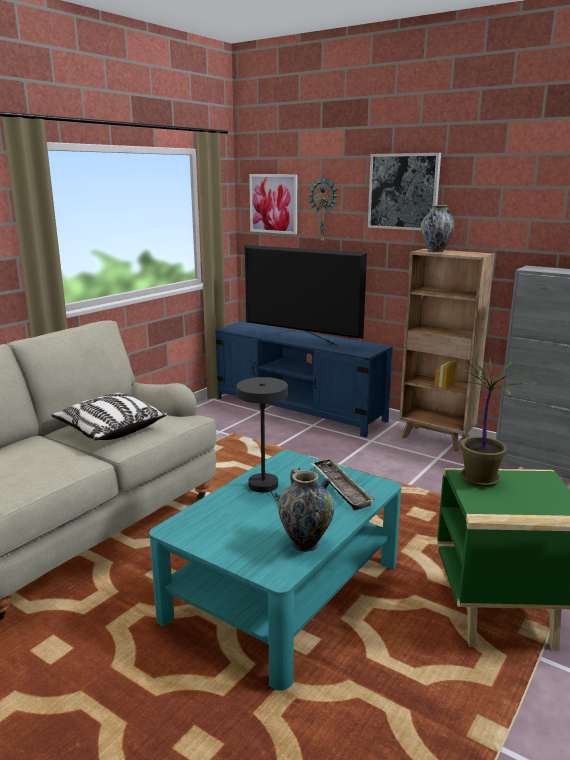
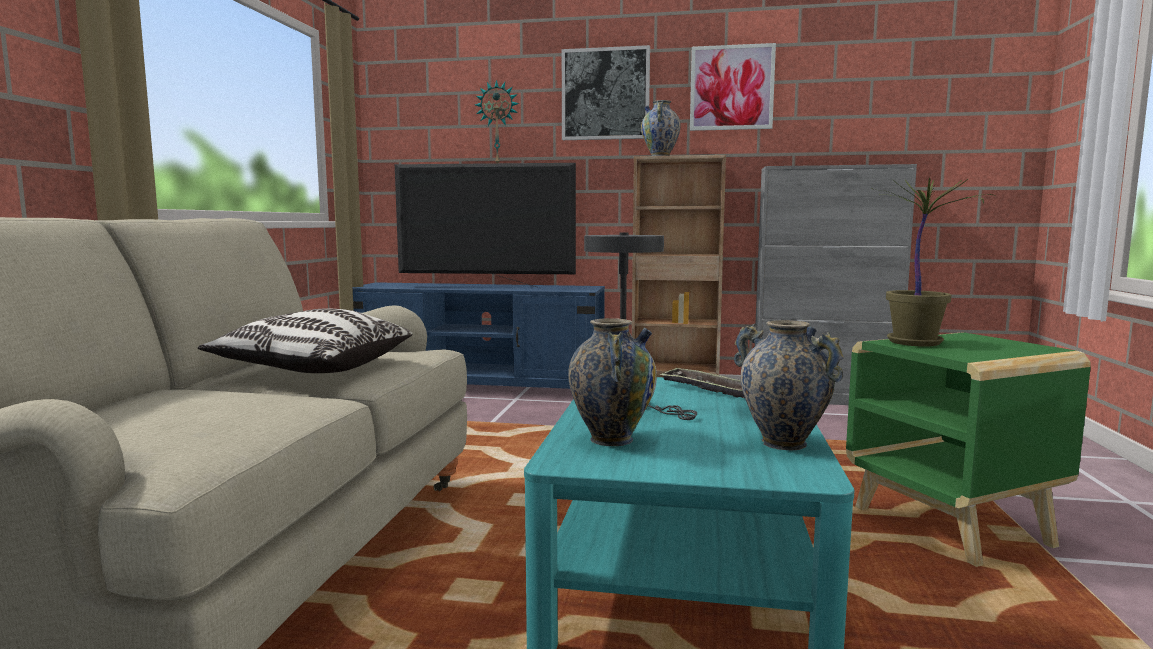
camera: 25 degrees left, 10 degrees down
picture [249,174,297,235] -> picture moved to [690,43,776,131]
none -> vase [568,318,657,446]

